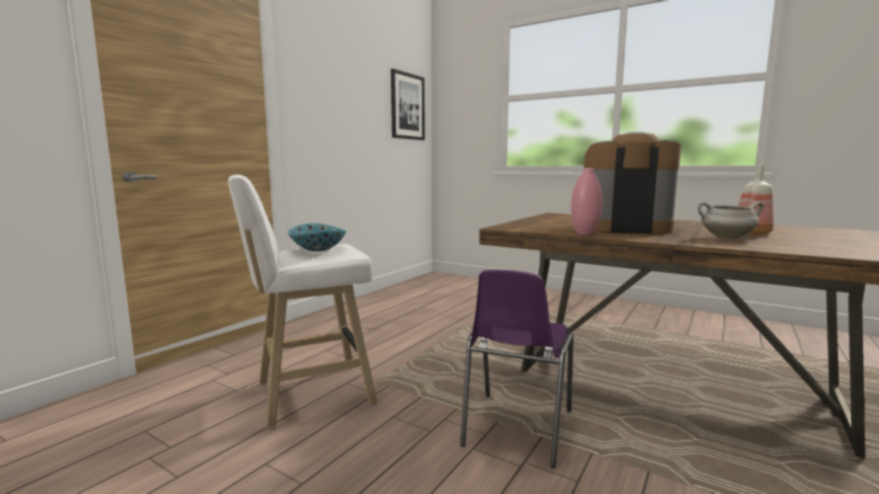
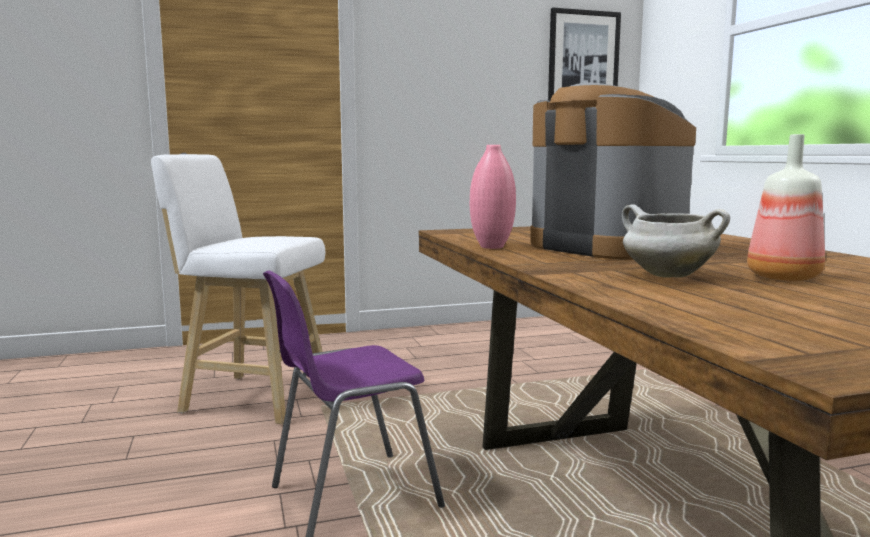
camera: 40 degrees right, 0 degrees up
bowl [288,223,347,251] -> none

